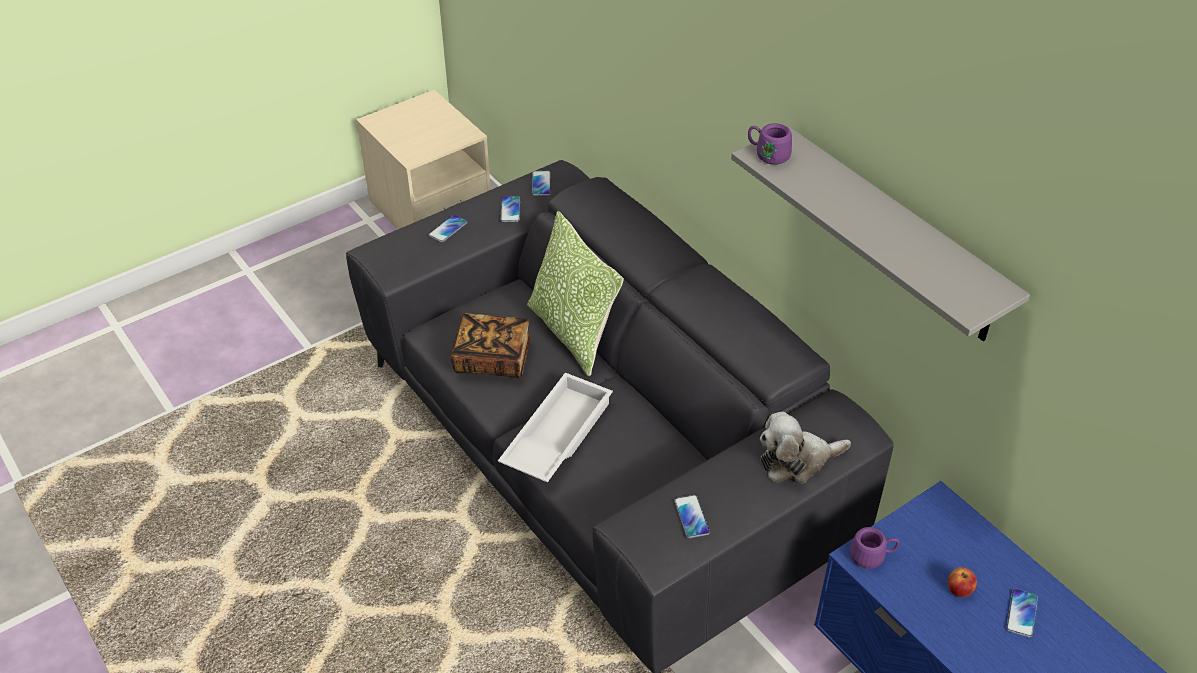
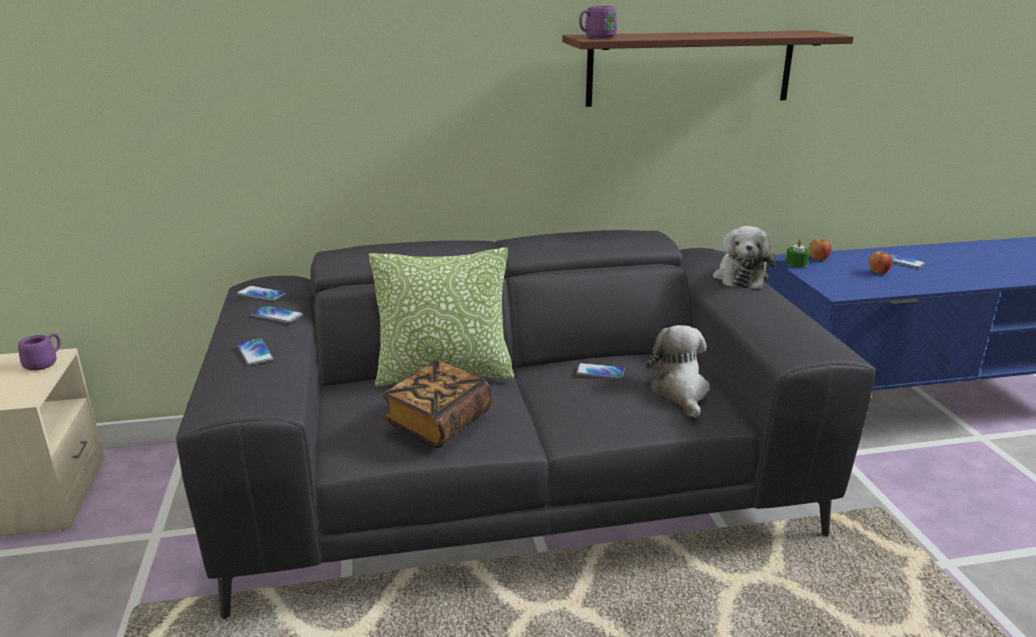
camera: 65 degrees left, 20 degrees down
white tray [498,373,613,482] -> none
phone [674,495,710,538] -> phone moved to [576,363,625,379]
grey shelf [731,127,1030,341] -> brown shelf [562,30,854,107]
purple mug [850,527,899,569] -> purple mug moved to [18,333,61,371]
none -> plush toy [646,325,710,418]
none -> green candle [785,239,810,267]
none -> apple [809,239,832,260]

